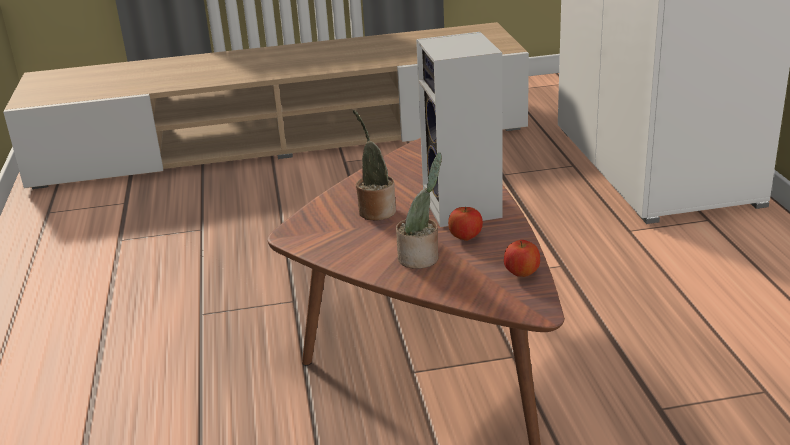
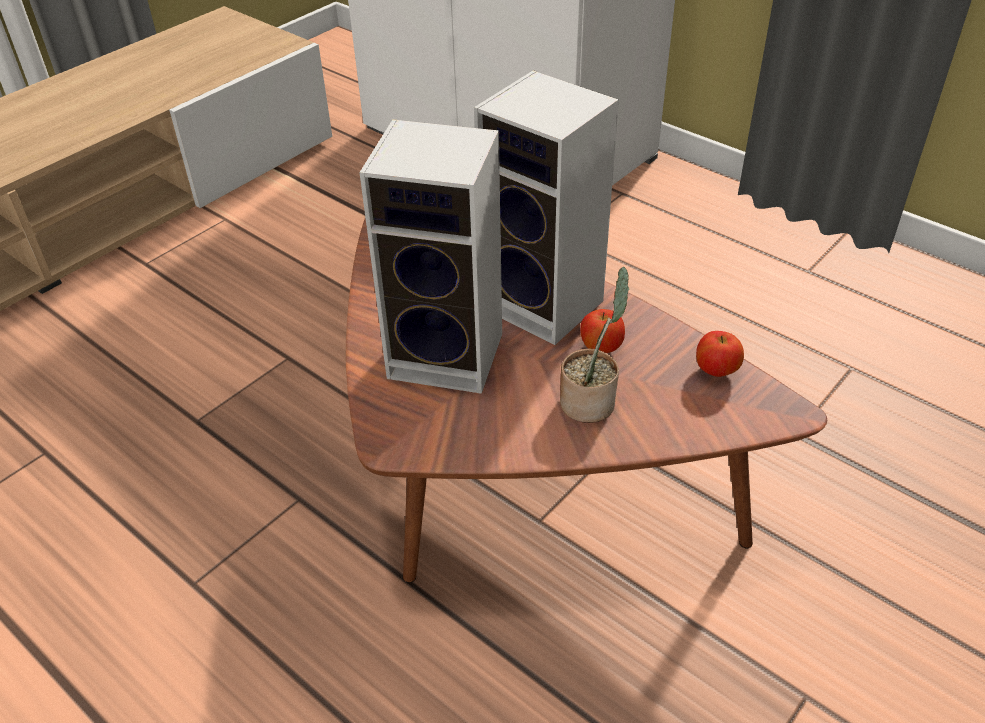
camera: 40 degrees left, 15 degrees up
potted plant [353,110,396,221] -> speaker [359,119,502,394]

